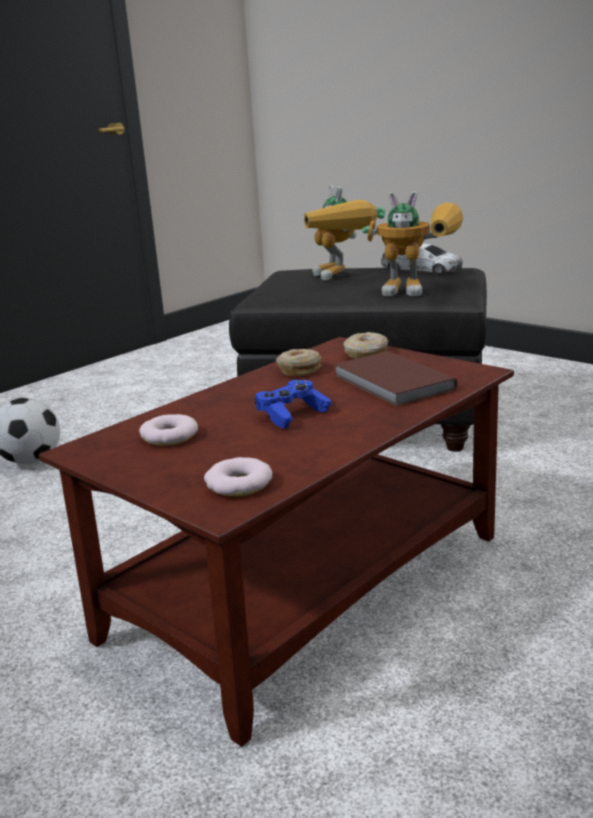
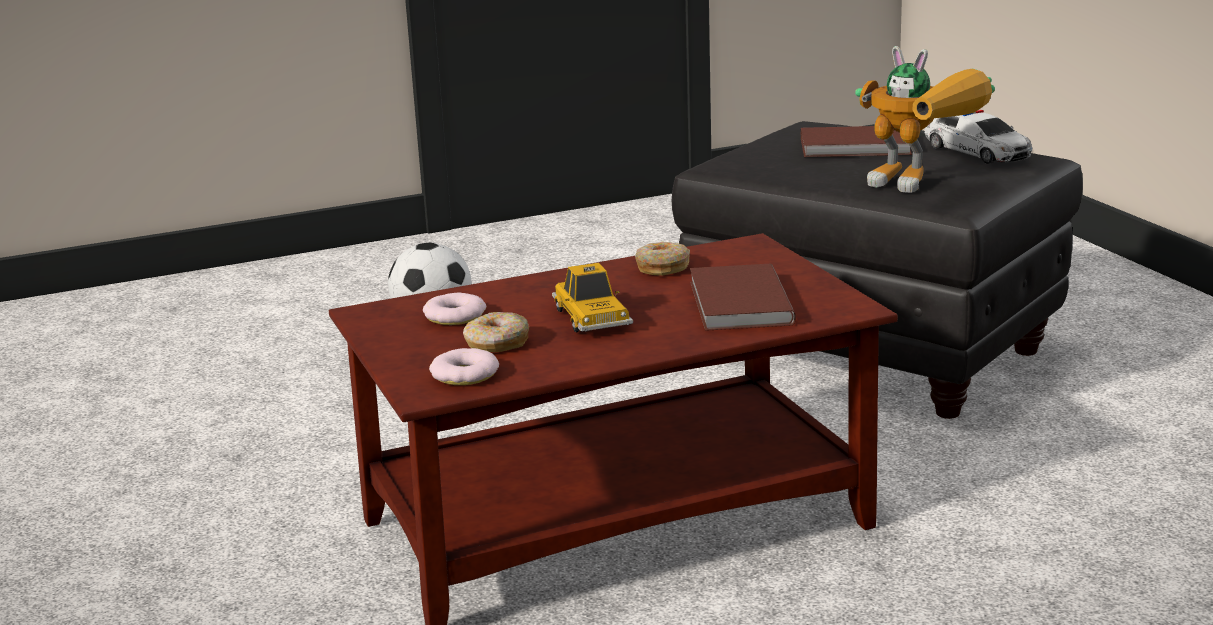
camera: 25 degrees right, 0 degrees up
blue game controller [254,380,332,428] -> toy car [552,263,633,332]
toy robot [304,185,385,280] -> brown book [801,126,912,157]
donut [343,332,388,358] -> donut moved to [463,312,529,352]

